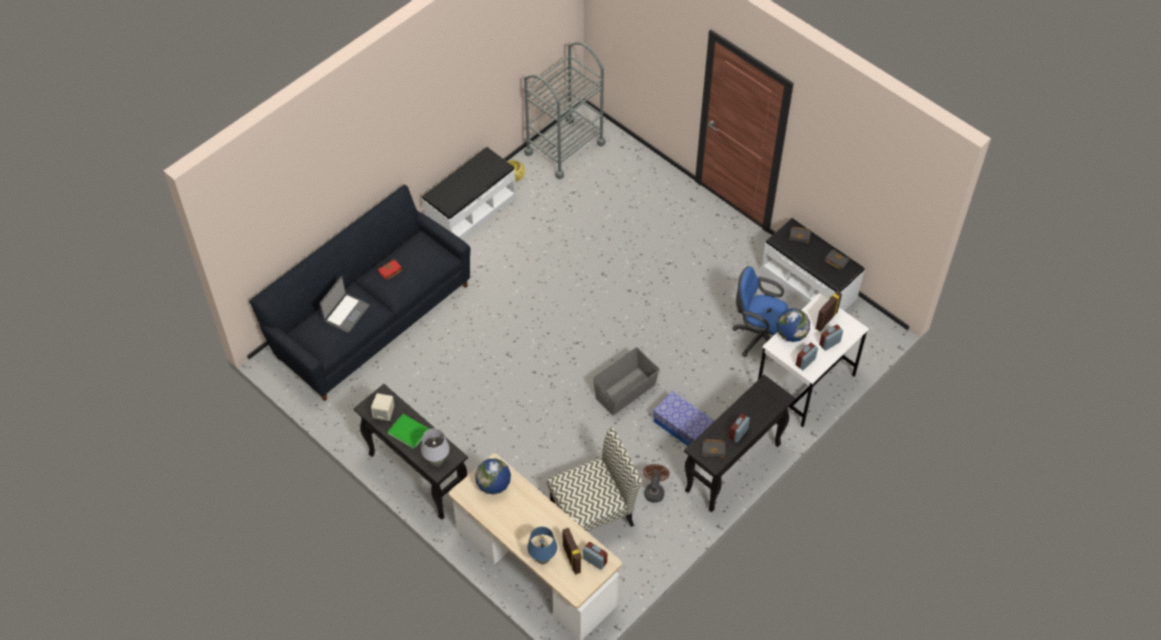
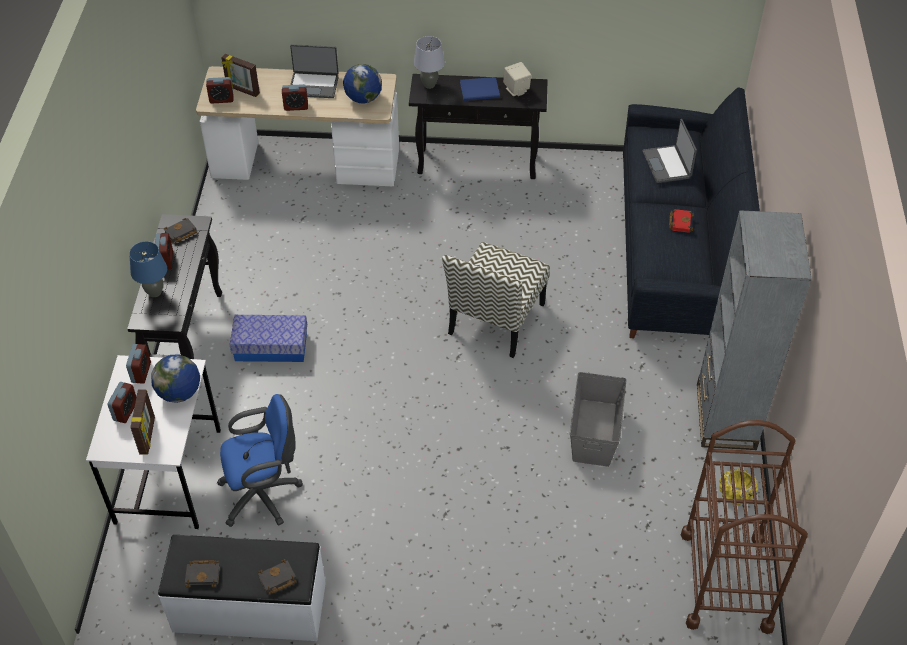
camera: 140 degrees right, 5 degrees down
green book [388,414,429,449] -> blue book [460,77,500,101]
white bench [422,147,516,240] -> grey bookcase [697,210,812,450]
grey cart [524,42,605,179] -> brown cart [681,420,808,634]
blue table lamp [527,527,557,565] -> blue table lamp moved to [129,241,167,297]
chair [547,427,642,531] -> chair moved to [442,242,550,358]
grey storage box [593,347,660,415] -> grey storage box moved to [570,372,626,467]
brown fan [643,464,670,503] -> none
none -> alarm clock [282,84,308,111]
none -> laptop [290,44,339,98]

